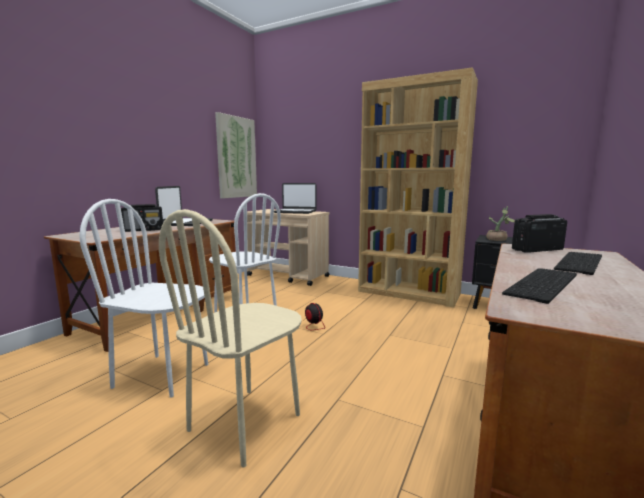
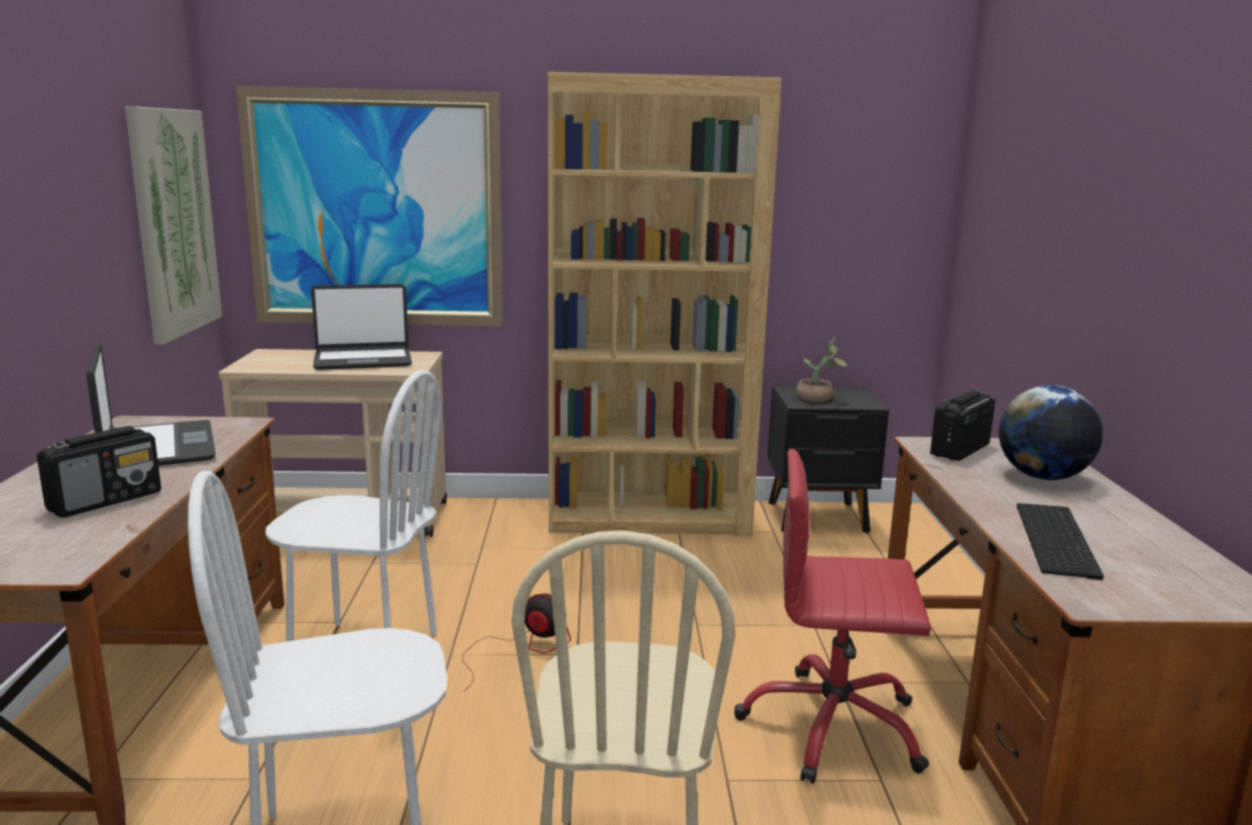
camera: 30 degrees left, 5 degrees up
keyboard [554,252,602,275] -> globe [999,385,1103,480]
none -> picture [236,86,503,326]
none -> red office chair [734,449,931,784]

